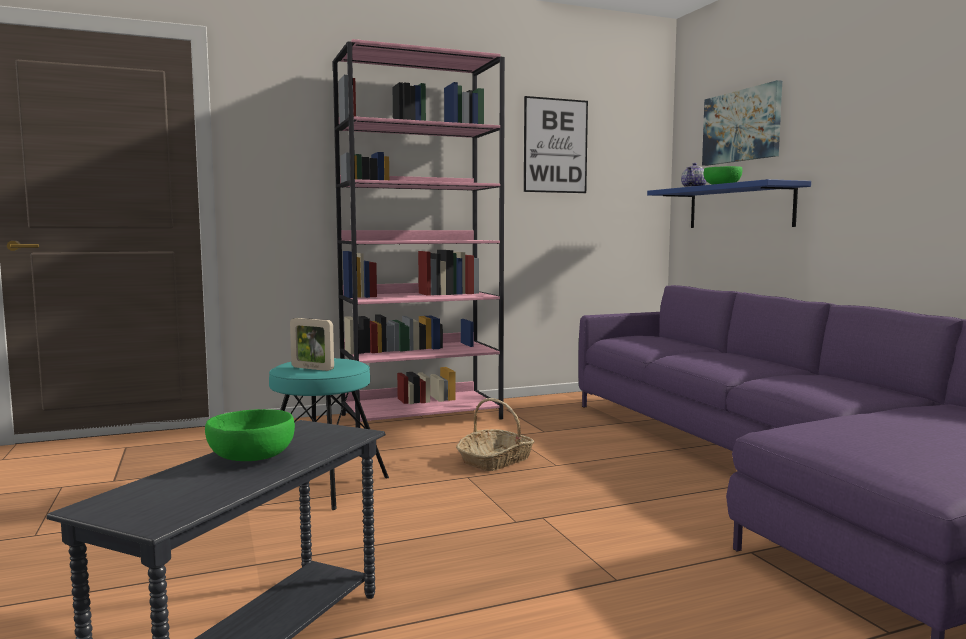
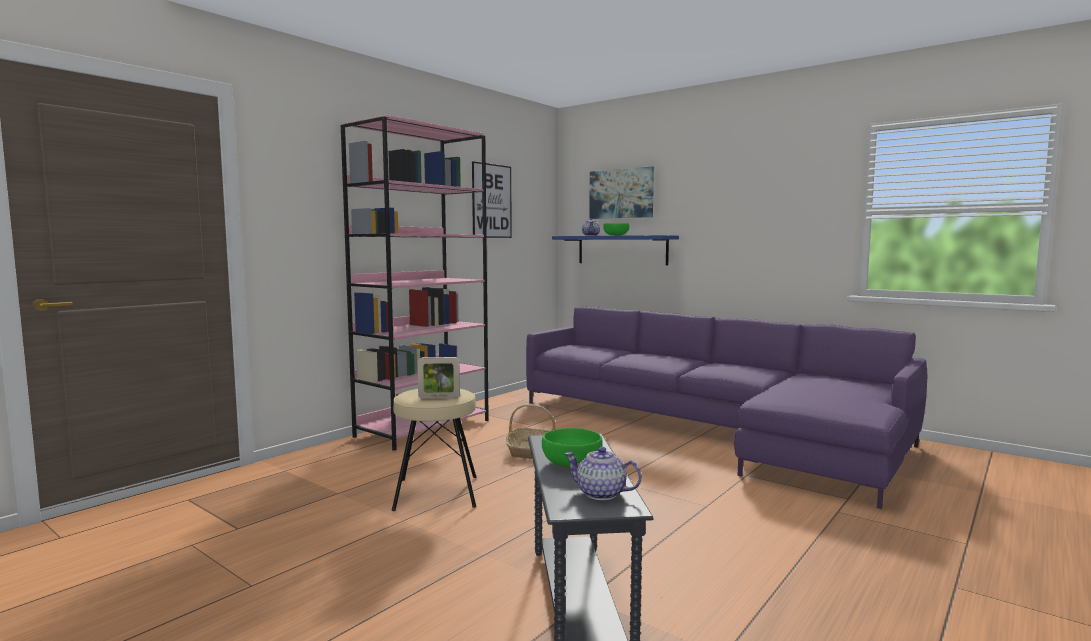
camera: 30 degrees left, 0 degrees up
turquoise stool [269,358,389,510] -> beige stool [392,389,477,511]
none -> teapot [564,447,642,500]

